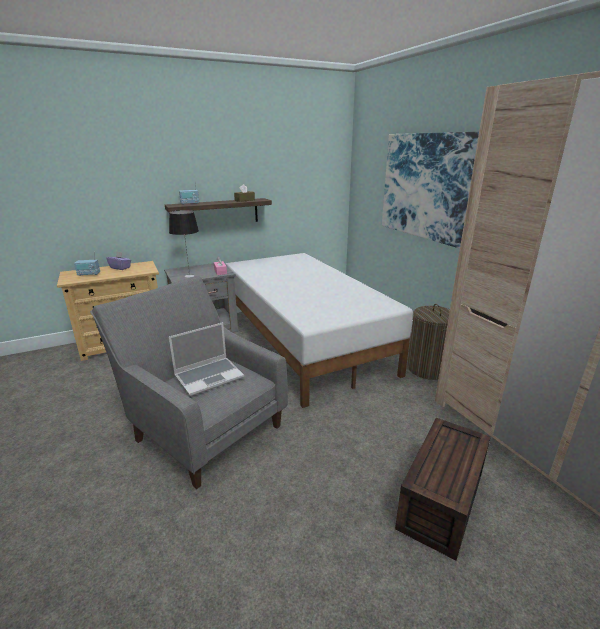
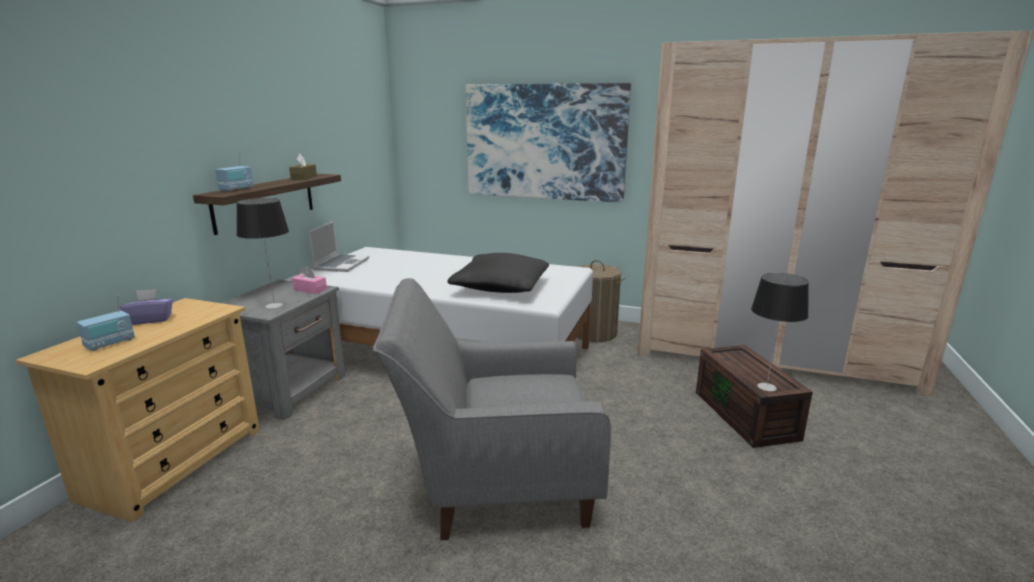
camera: 45 degrees left, 5 degrees down
laptop [169,322,244,396] -> laptop moved to [308,221,369,272]
none -> black pillow [447,253,549,293]
none -> table lamp [751,273,809,391]

